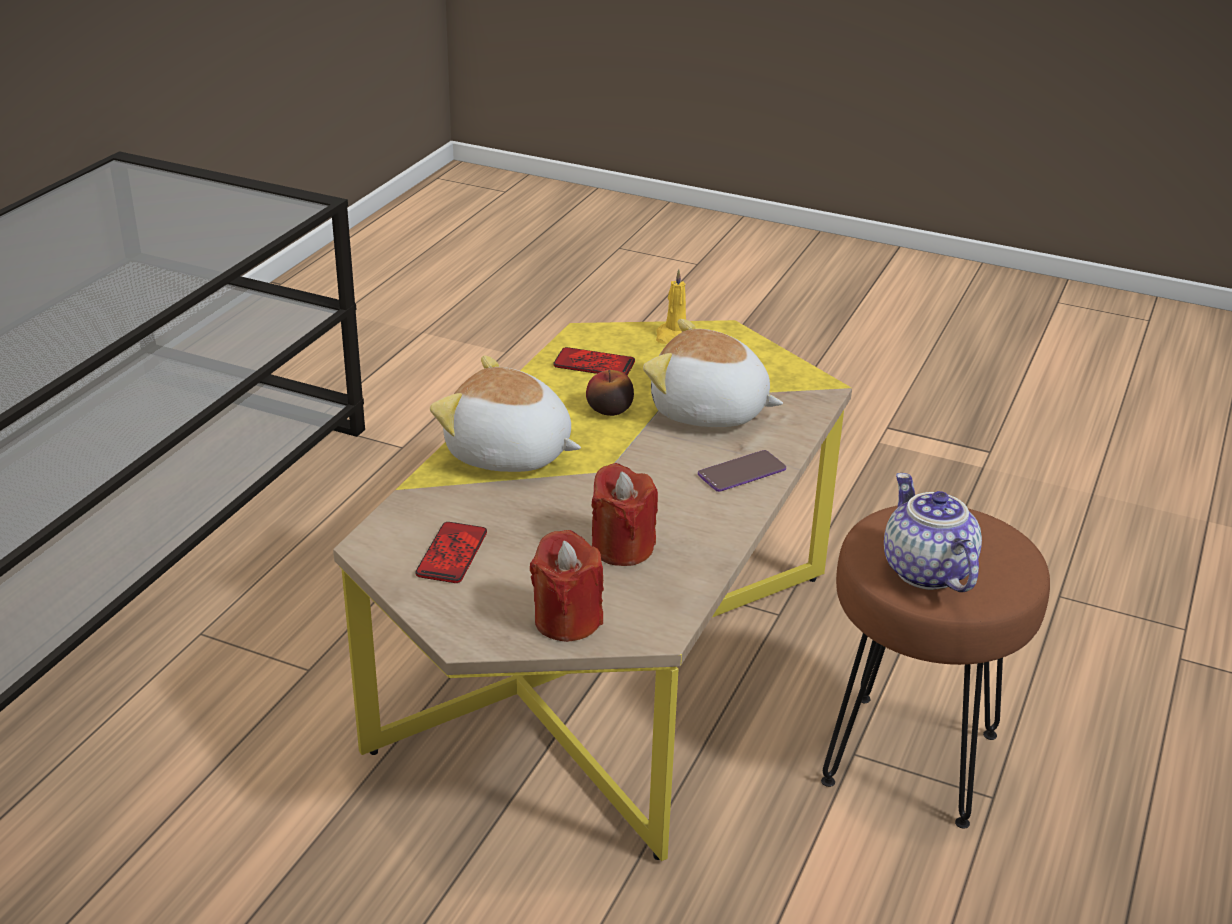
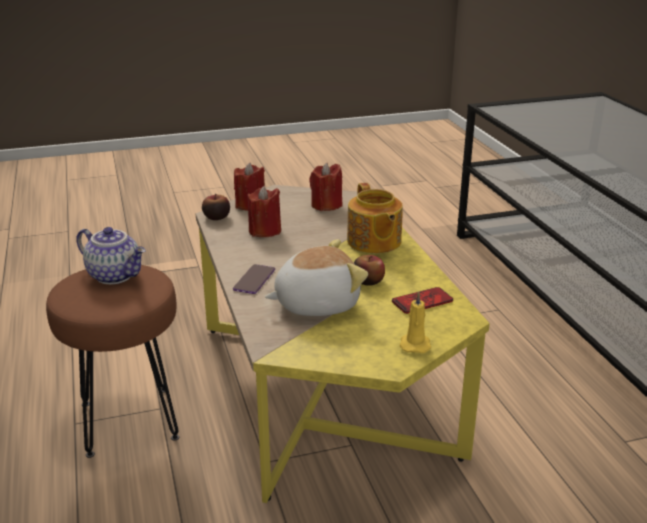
camera: 140 degrees right, 5 degrees down
phone [416,522,487,583] -> red candle [309,162,342,211]
plush toy [430,355,581,472] -> teapot [347,183,403,254]
none -> apple [202,194,230,220]

